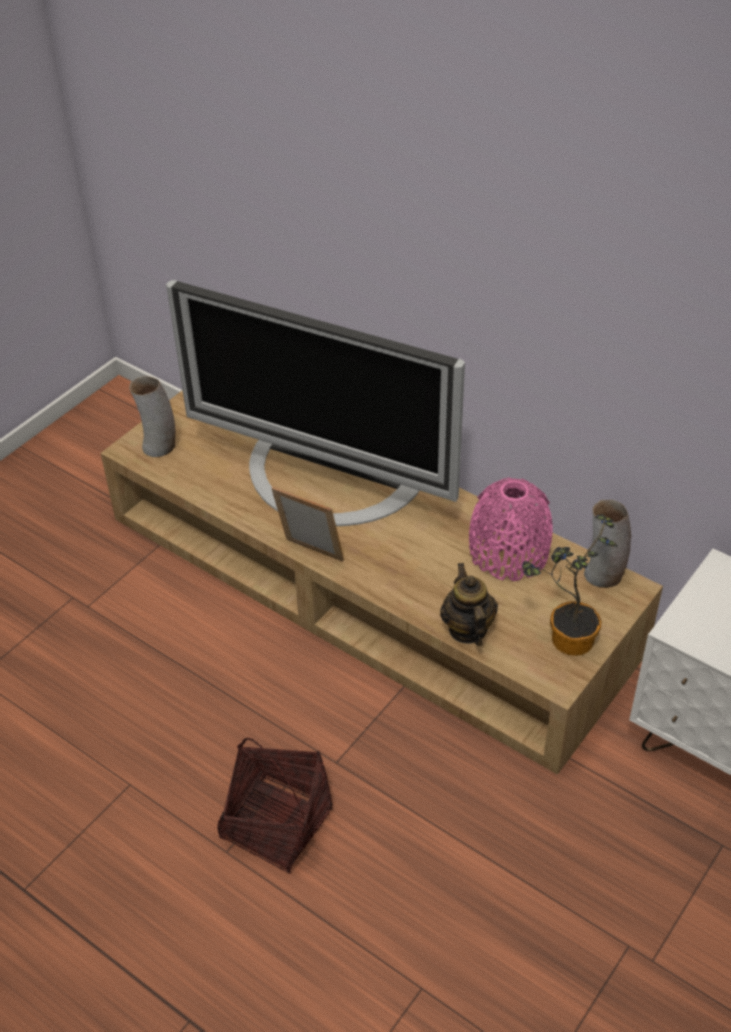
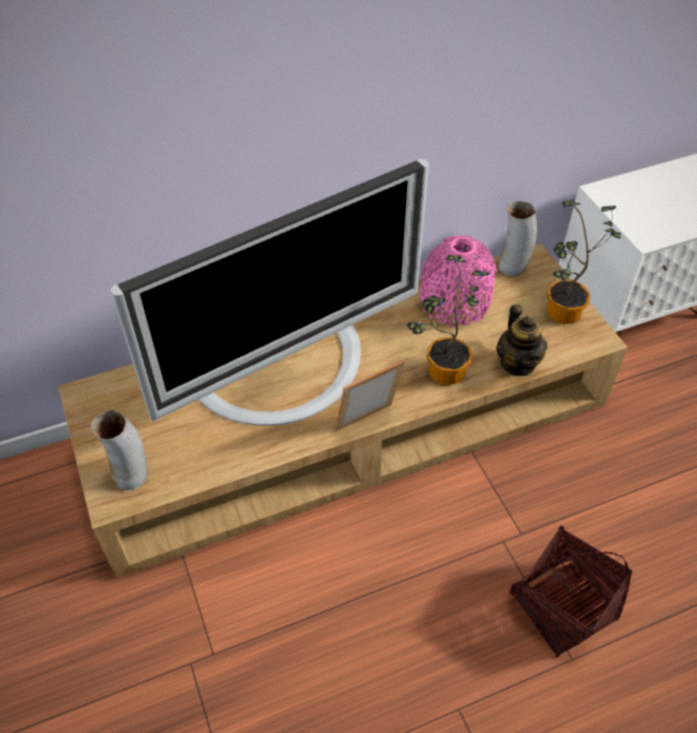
camera: 60 degrees left, 5 degrees up
teapot [440,563,498,646] -> teapot turned 120 degrees counterclockwise [496,304,547,376]
none -> potted plant [407,255,490,385]

